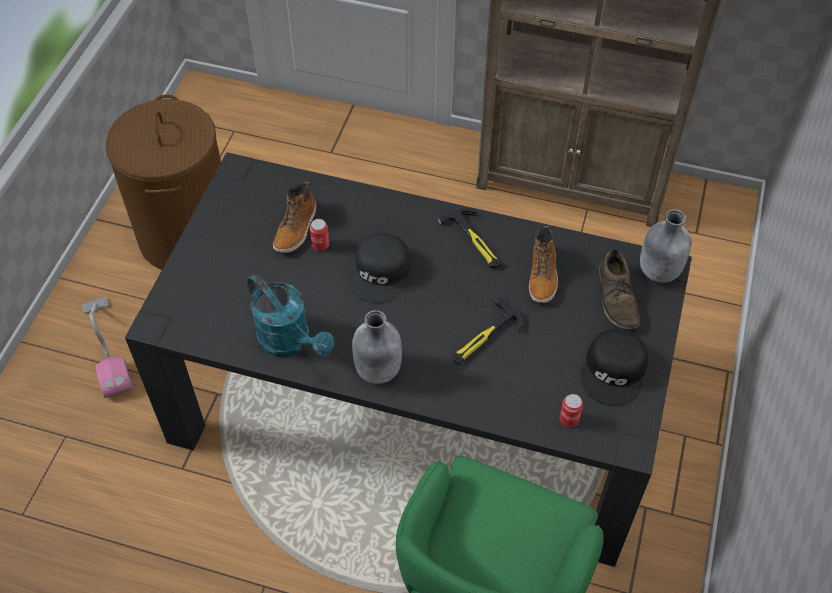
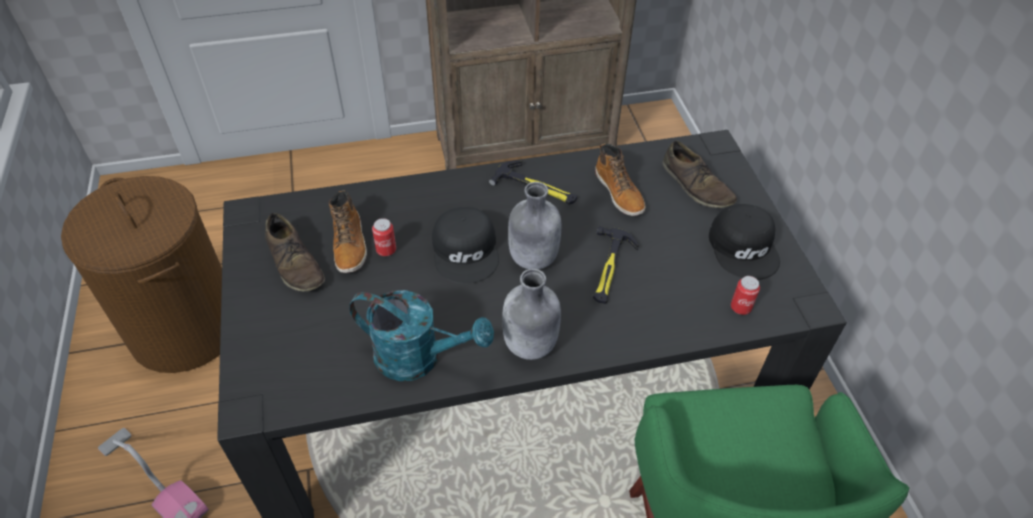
camera: 30 degrees left, 5 degrees down
grey bottle [640,210,691,283] -> grey bottle moved to [508,182,561,269]
none -> brown shoe [265,213,325,292]

